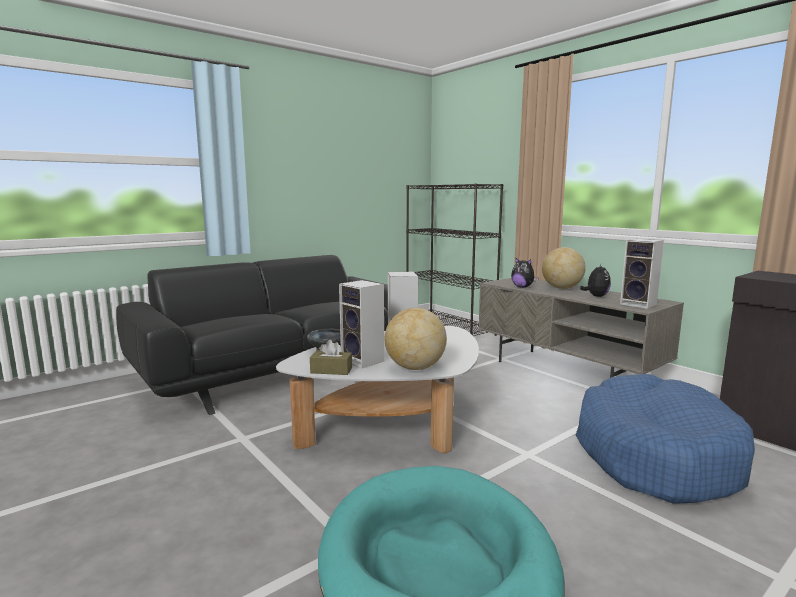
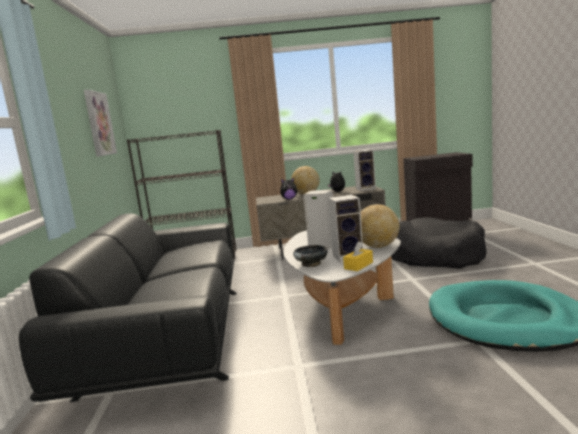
camera: 55 degrees left, 0 degrees up
brown tissue box [310,340,352,375] -> yellow tissue box [343,241,373,271]
blue dog bed [576,374,755,504] -> black dog bed [391,217,486,269]
none -> picture [84,90,117,157]

